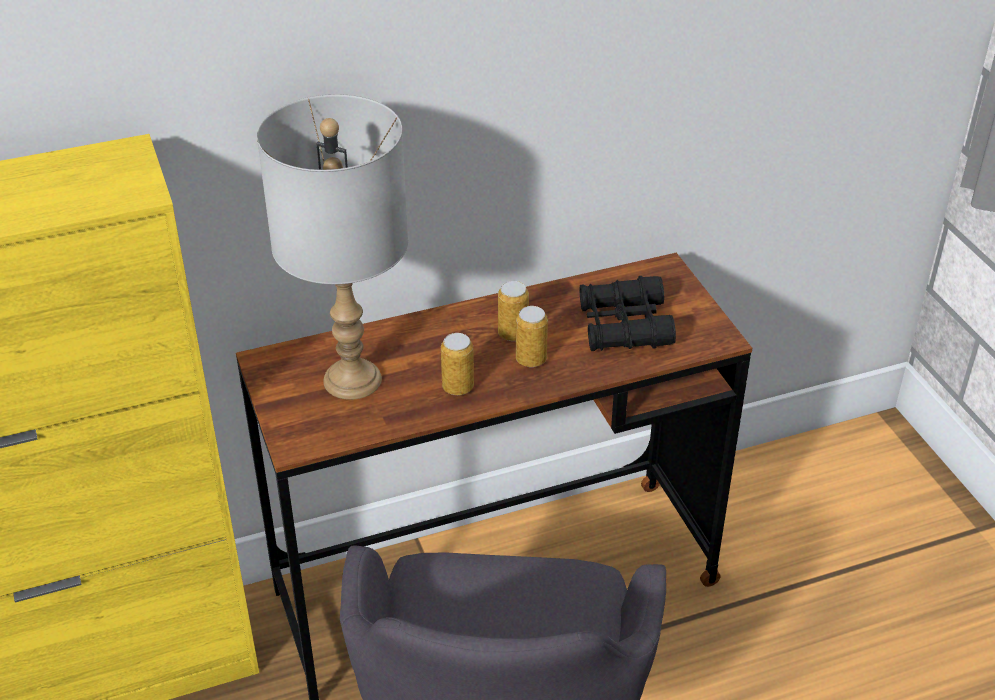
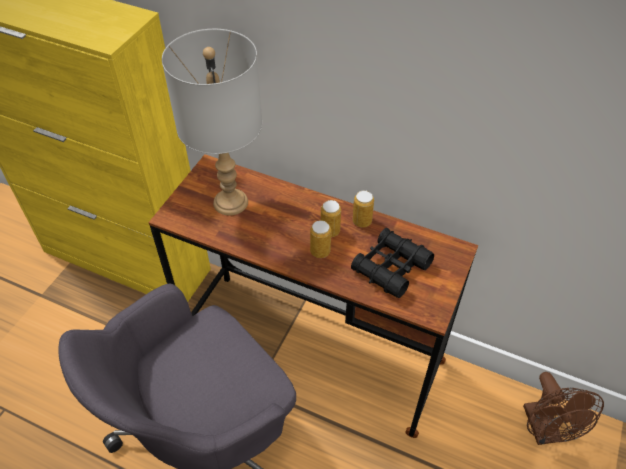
camera: 45 degrees right, 10 degrees up
can [441,333,474,395] -> can moved to [353,190,374,227]
none -> brown fan [523,372,604,445]

